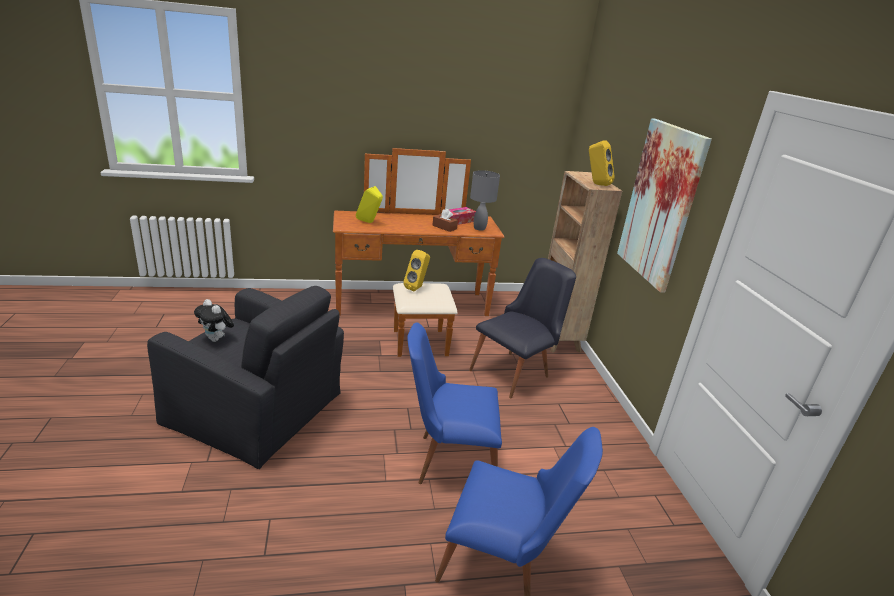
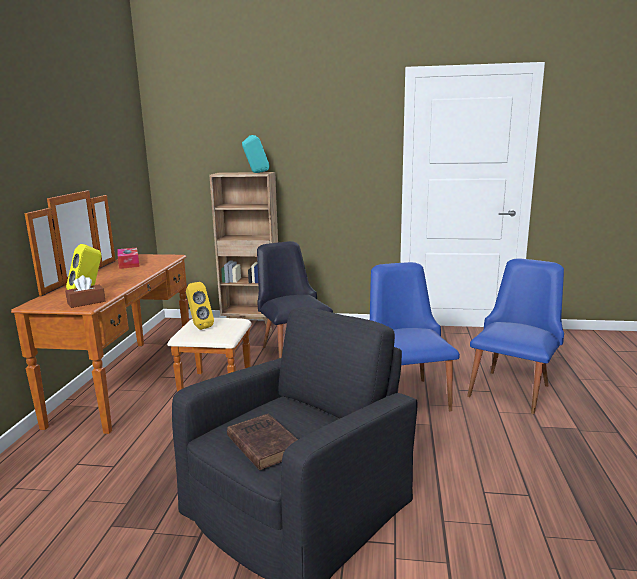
camera: 70 degrees left, 10 degrees down
plush toy [194,299,234,342] -> brown book [227,413,298,470]
blue chair [407,323,502,484] -> blue chair turned 150 degrees clockwise [370,262,460,412]
brown tissue box [432,209,458,232] -> brown tissue box moved to [65,275,105,308]
grey table lamp [470,170,500,231] -> none
yellow speaker [589,140,615,186] -> turquoise speaker [242,135,269,173]
picture [617,118,712,293] -> none

